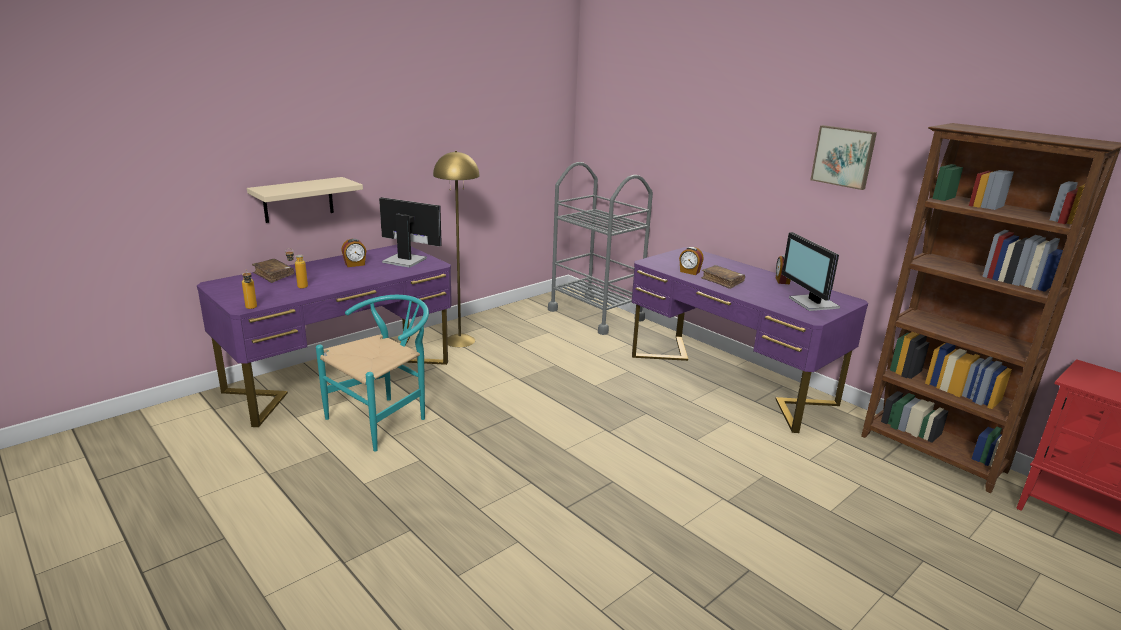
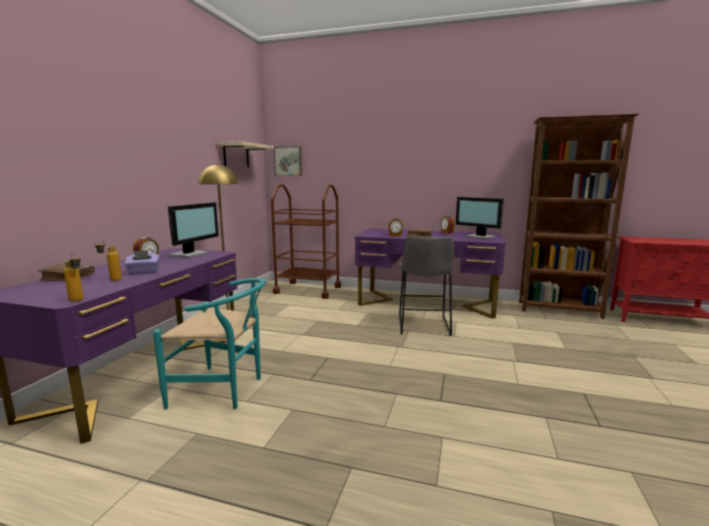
camera: 30 degrees left, 10 degrees down
beige shelf [247,177,363,223] -> beige shelf moved to [218,141,274,167]
turquoise chair [316,295,429,451] -> turquoise chair turned 90 degrees clockwise [153,278,266,410]
monitor [379,197,442,268] -> monitor turned 120 degrees clockwise [167,202,219,258]
grey cart [548,162,653,335] -> brown cart [271,184,341,299]
picture [810,125,877,190] -> picture moved to [274,146,302,176]
none -> purple tissue box [124,250,160,275]
none -> grey stool [399,236,454,336]

